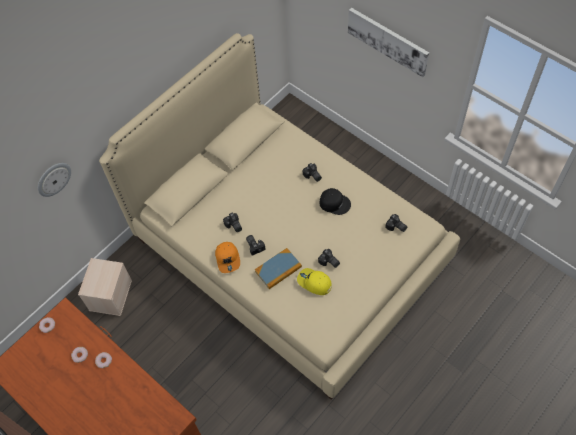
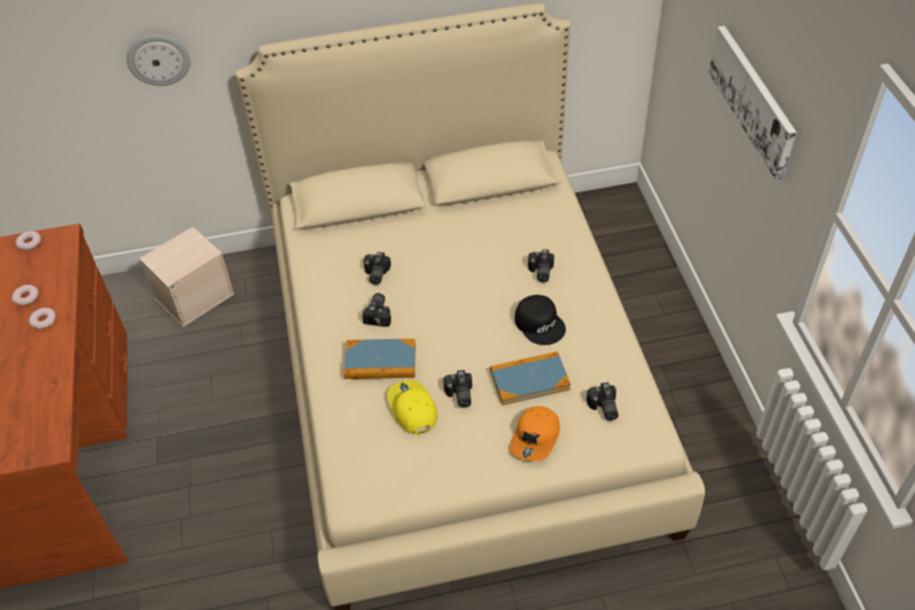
camera: 35 degrees right, 10 degrees down
orange cap [215,242,240,273] -> orange cap moved to [509,406,560,461]
none -> book [490,351,571,405]

